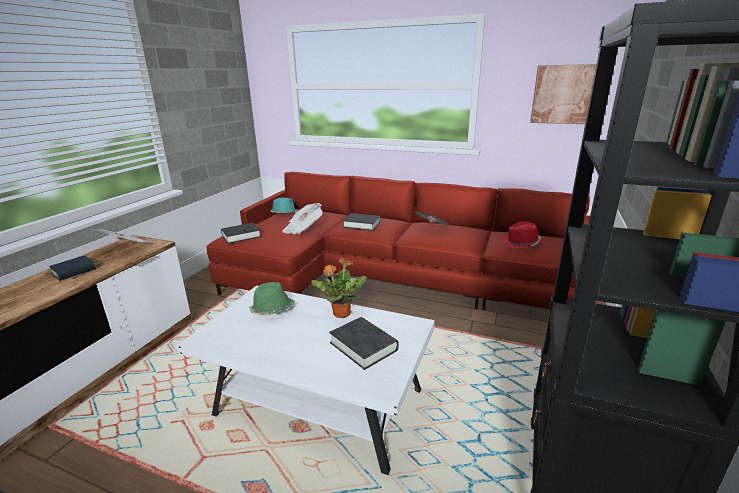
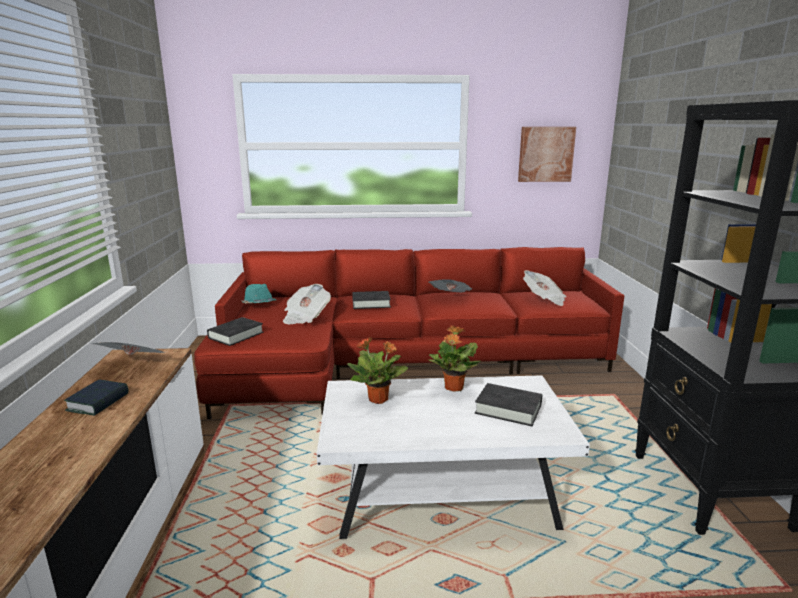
camera: 25 degrees left, 5 degrees down
green hat [248,282,295,315] -> potted plant [347,337,408,404]
red hat [503,221,541,249] -> newspaper [523,270,566,306]

